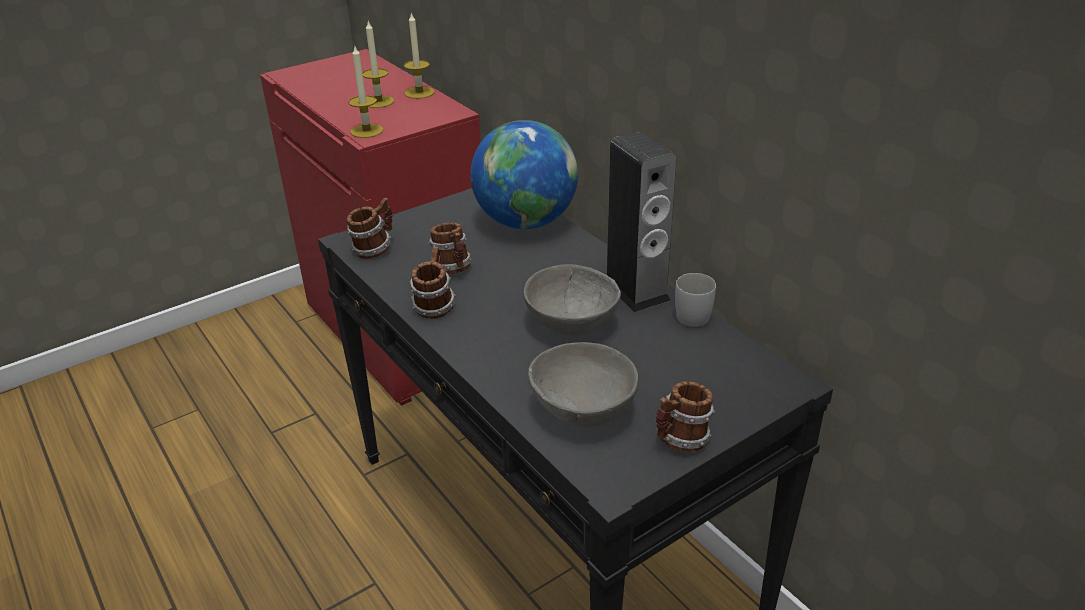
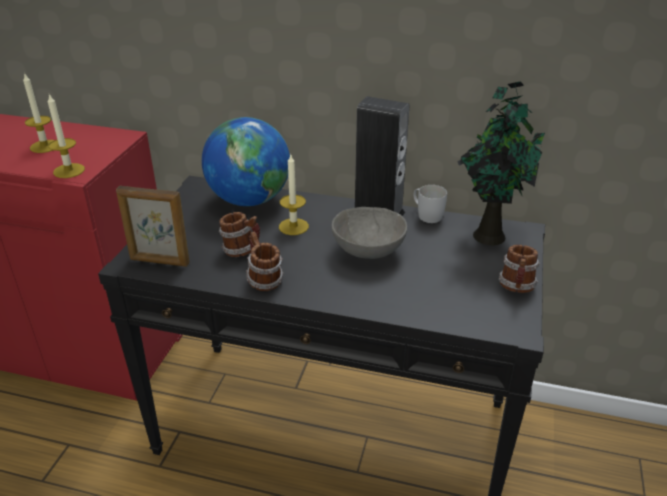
camera: 40 degrees left, 0 degrees up
mug [347,198,393,259] -> picture frame [116,185,190,267]
candle [404,12,434,99] -> candle moved to [279,155,309,235]
grey bowl [528,342,638,428] -> none
none -> potted plant [457,81,545,245]

